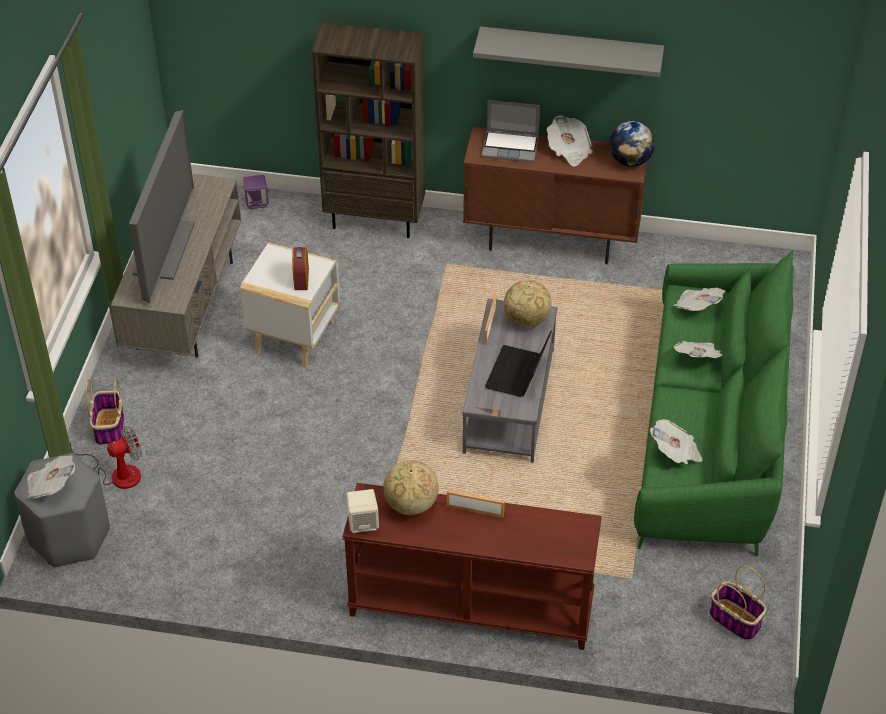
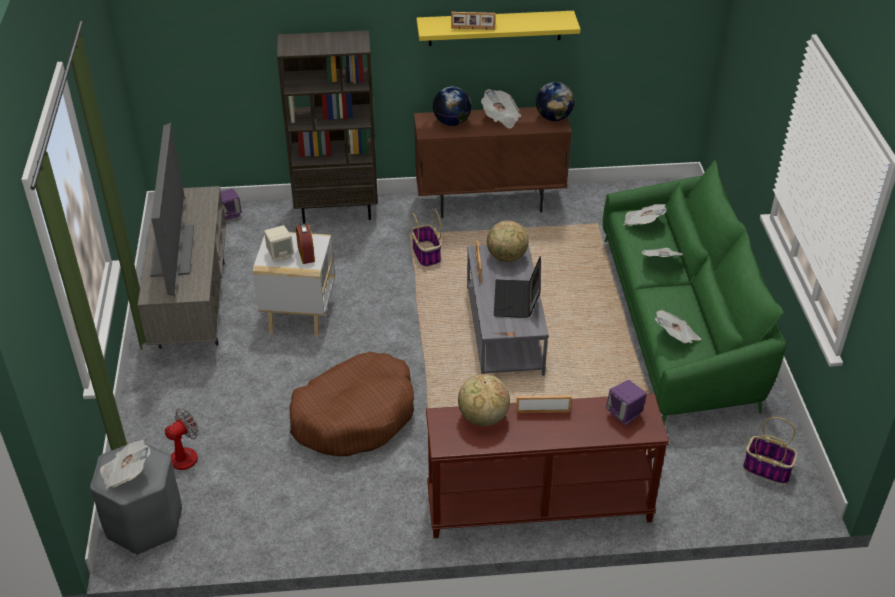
camera: 15 degrees left, 5 degrees down
basket [85,379,124,445] -> basket moved to [411,209,441,267]
beige speaker [347,489,379,533] -> beige speaker moved to [264,225,294,262]
grey shelf [473,26,664,77] -> yellow shelf [416,11,581,46]
laptop [482,100,540,162] -> globe [433,86,472,126]
none -> brown dog bed [289,352,414,456]
none -> picture frame [451,12,495,30]
none -> purple speaker [606,380,647,425]

